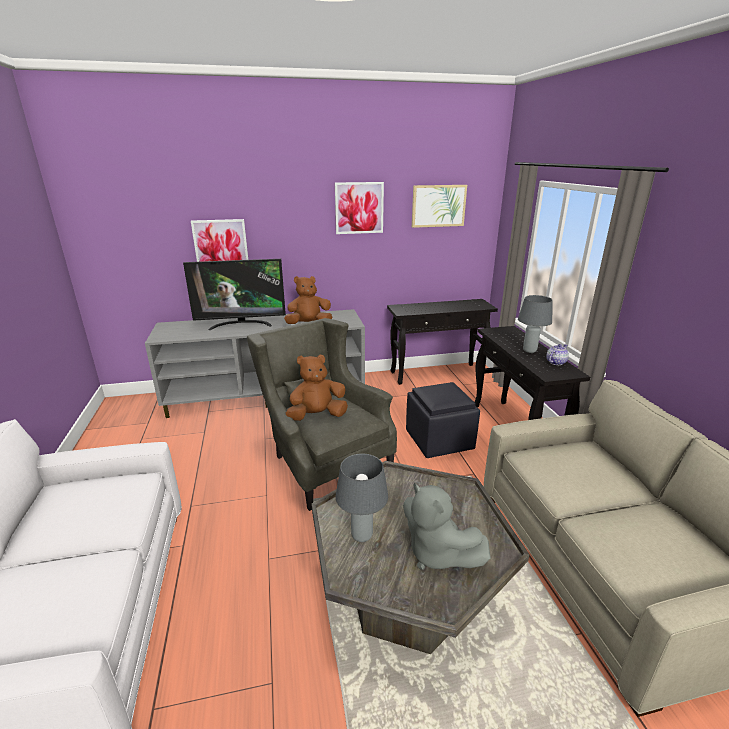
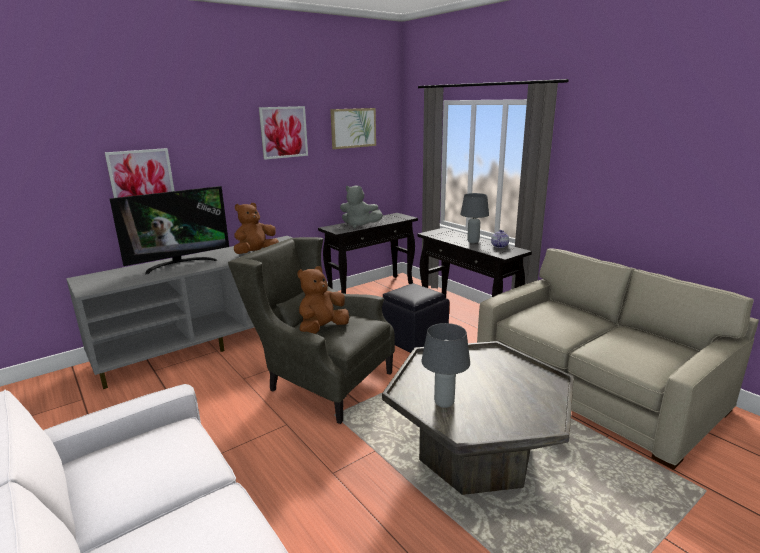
camera: 25 degrees left, 5 degrees down
grey plush toy [403,482,491,570] -> grey plush toy moved to [340,185,383,228]

